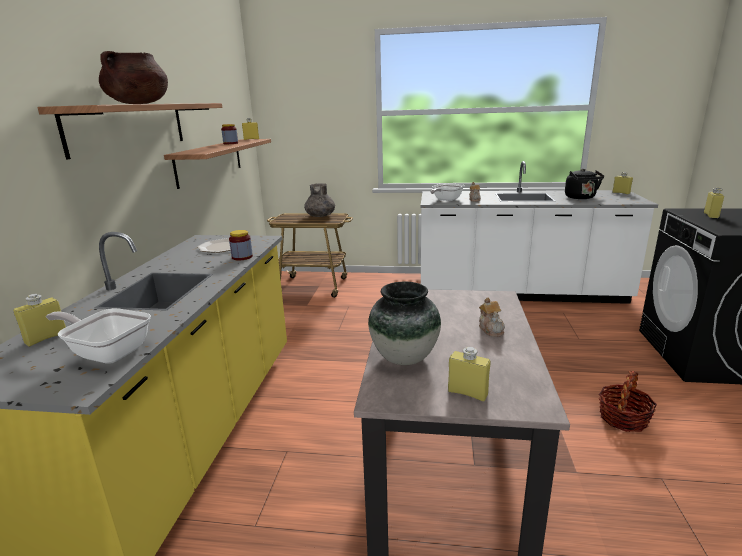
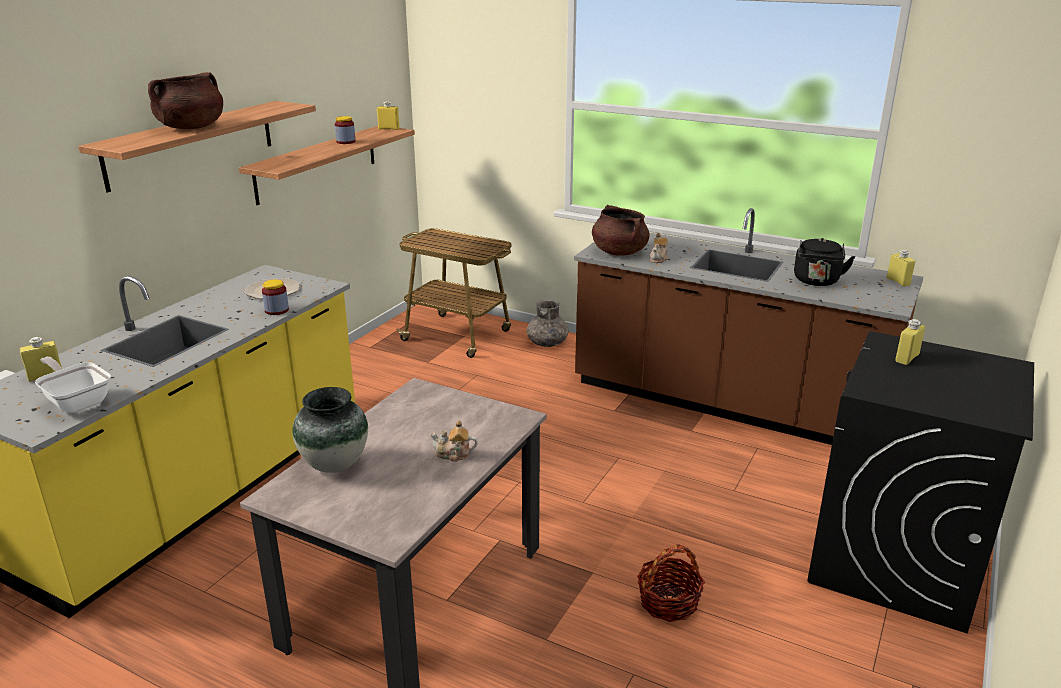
camera: 20 degrees right, 5 degrees up
grey vase [304,183,335,217] -> grey vase moved to [527,300,569,347]
white counter [420,161,658,304] -> brown counter [574,208,923,445]
frying pan [430,183,465,201] -> brown cooking pot [592,205,650,256]
yellow bottle [448,347,490,401] -> none
teapot [479,297,505,337] -> teapot turned 90 degrees clockwise [430,420,478,462]

